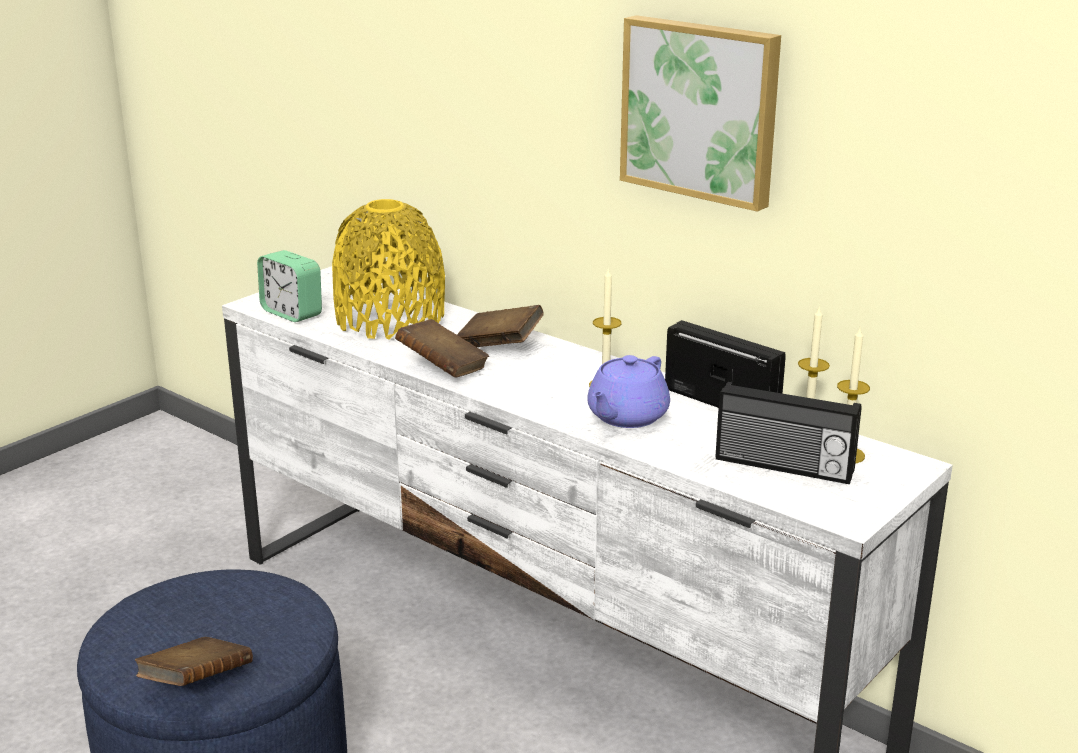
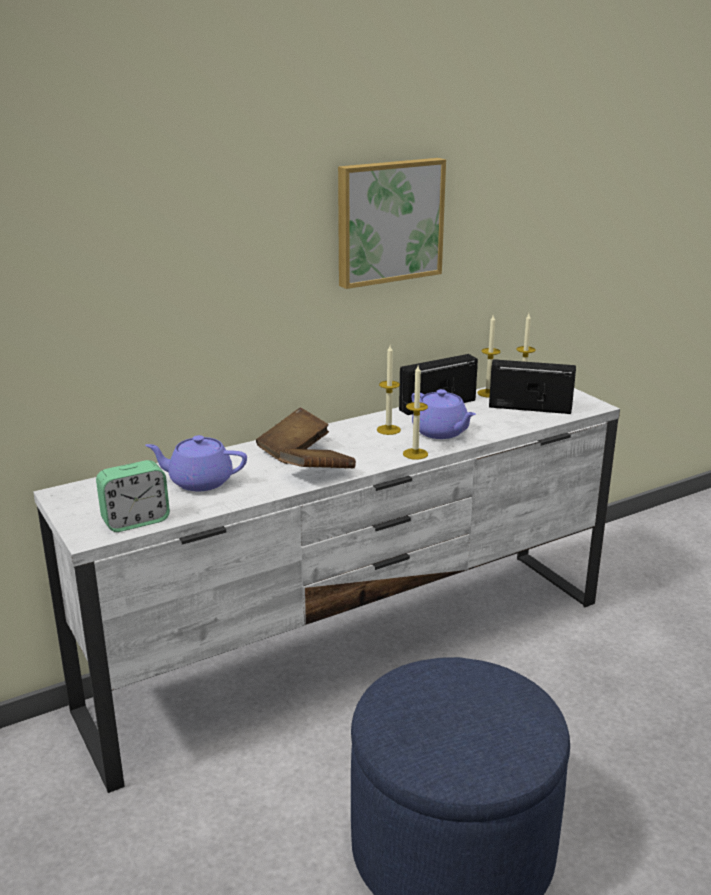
camera: 70 degrees left, 0 degrees up
brown book [135,637,253,686] -> none
yellow vase [332,199,445,340] -> purple teapot [145,435,247,491]
radio [715,382,862,484] -> radio turned 120 degrees counterclockwise [489,359,576,414]
none -> candle [403,366,428,460]

